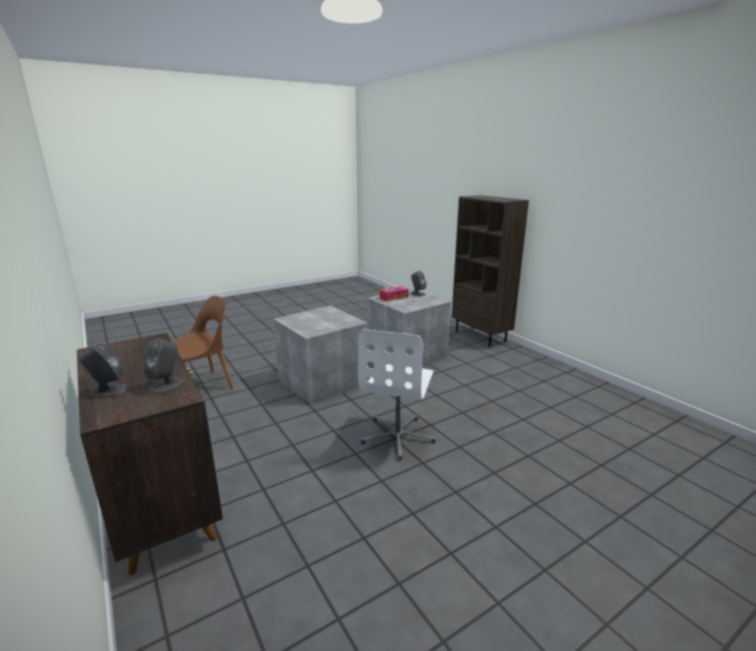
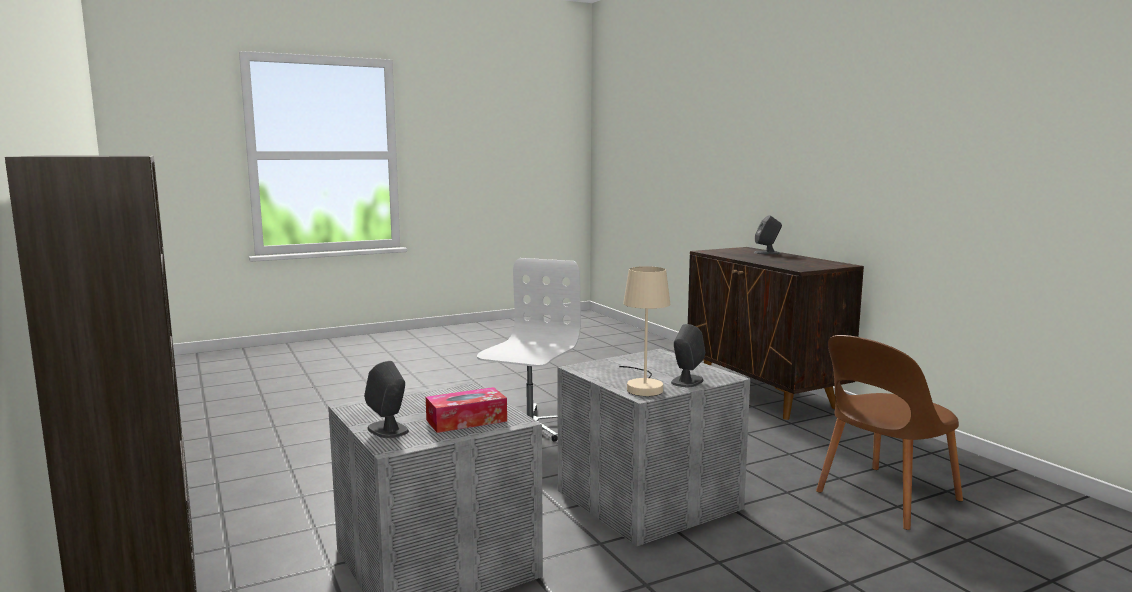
camera: 175 degrees left, 10 degrees down
grey speaker [143,339,184,394] -> grey speaker moved to [671,324,705,387]
none -> beige table lamp [619,266,670,397]

